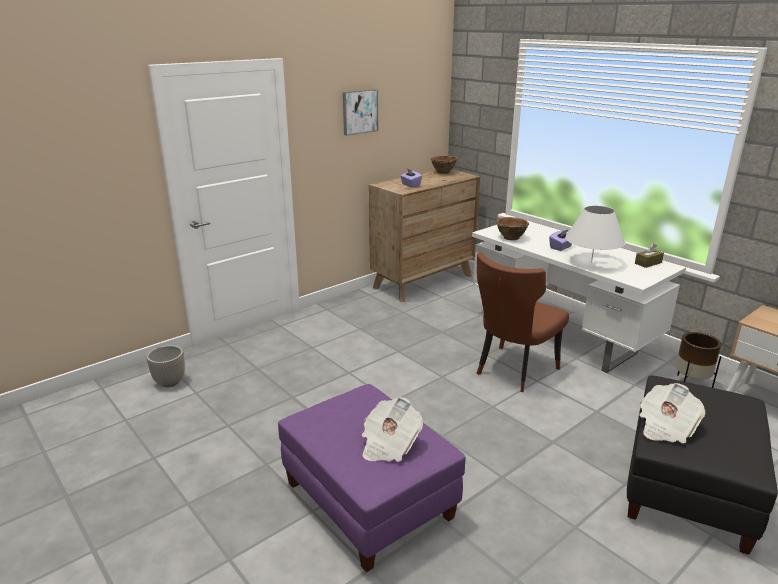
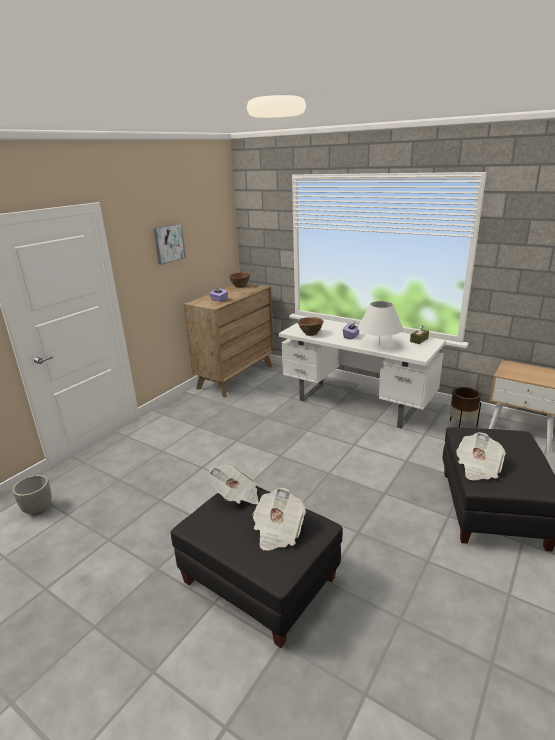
camera: 15 degrees left, 0 degrees up
purple ottoman [278,384,466,572] -> black ottoman [171,486,343,648]
brown chair [477,253,569,392] -> none
none -> newspaper [209,464,259,504]

